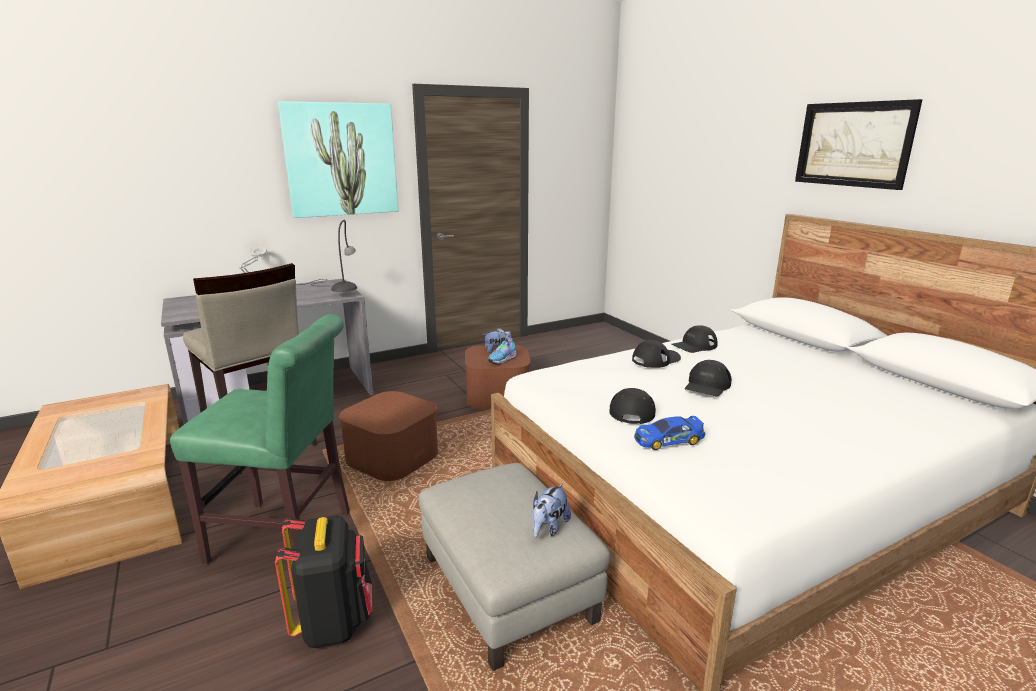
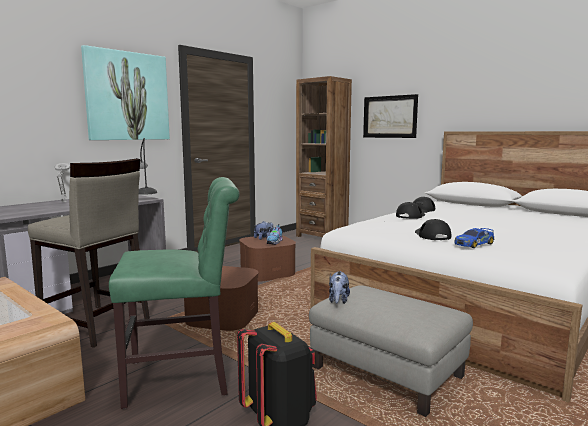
camera: 20 degrees left, 10 degrees down
plush toy [532,483,571,538] -> plush toy moved to [329,271,350,304]
black cap [685,360,732,396] -> none
picture [795,99,923,190] -> picture moved to [363,94,418,138]
none -> brown bookcase [296,76,352,237]

